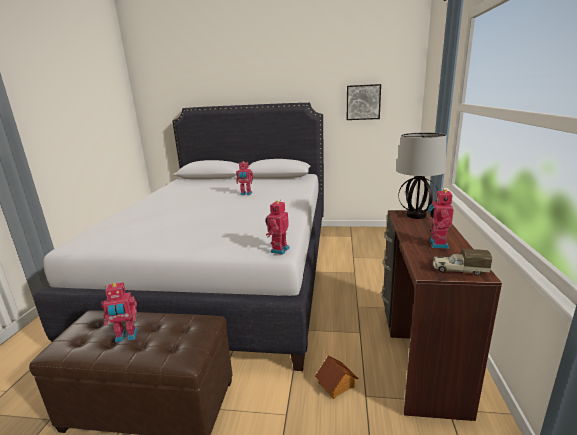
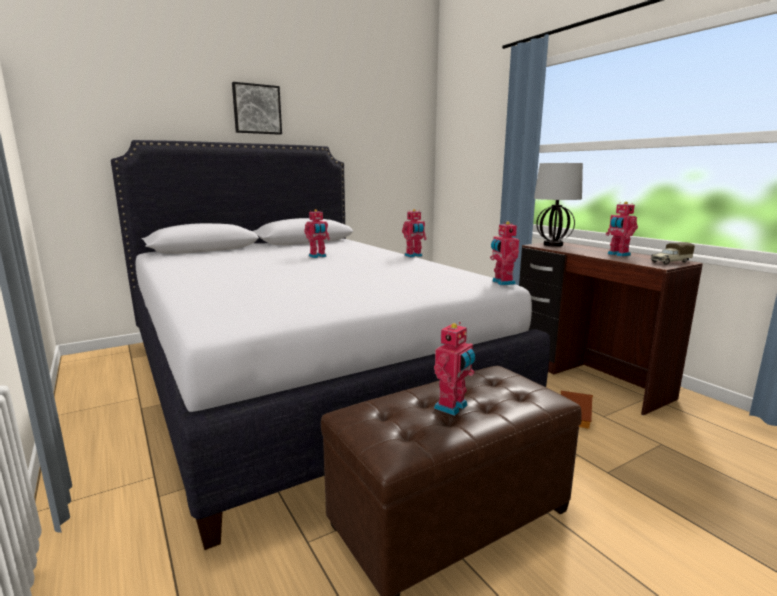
camera: 40 degrees left, 5 degrees down
picture [347,84,381,120] -> picture moved to [232,82,282,135]
none -> toy robot [402,209,427,258]

